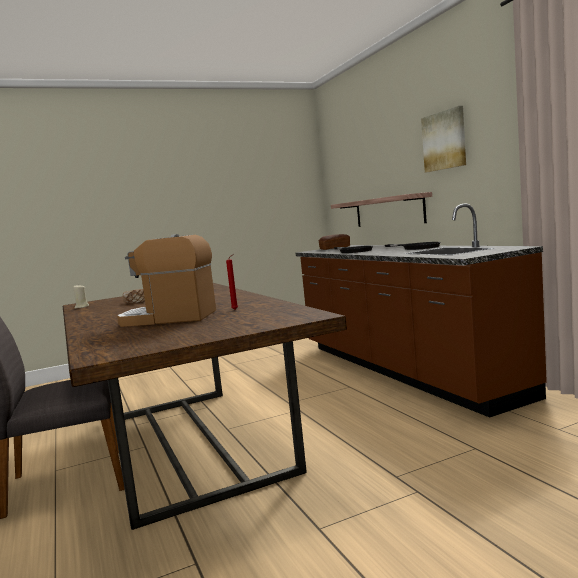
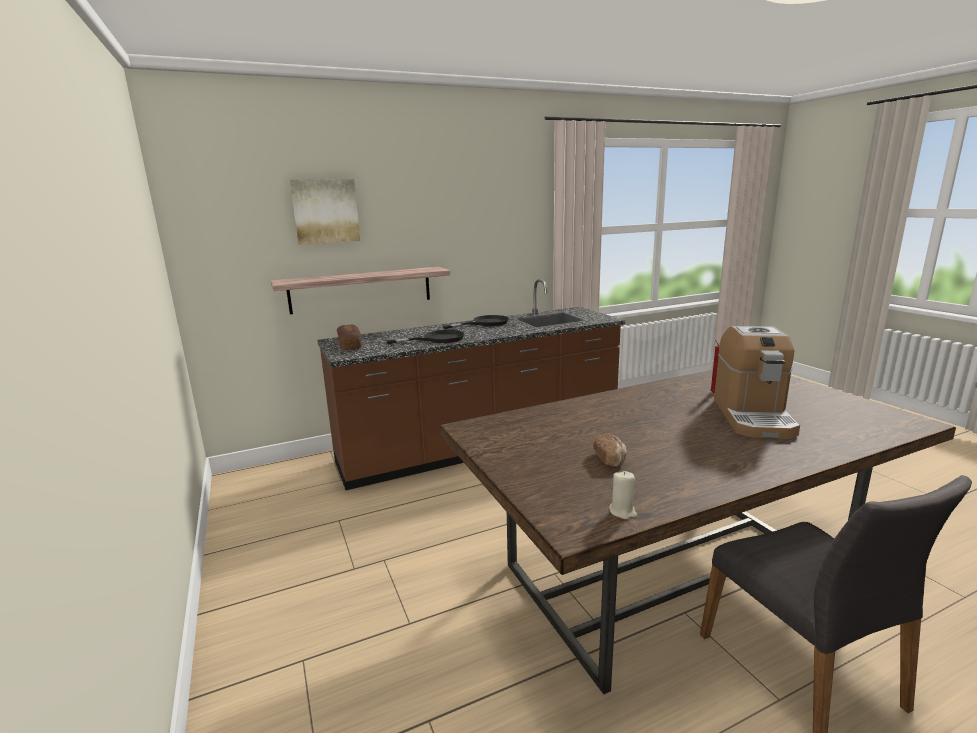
camera: 90 degrees left, 10 degrees up
picture [421,106,466,173] -> picture moved to [290,179,360,245]

